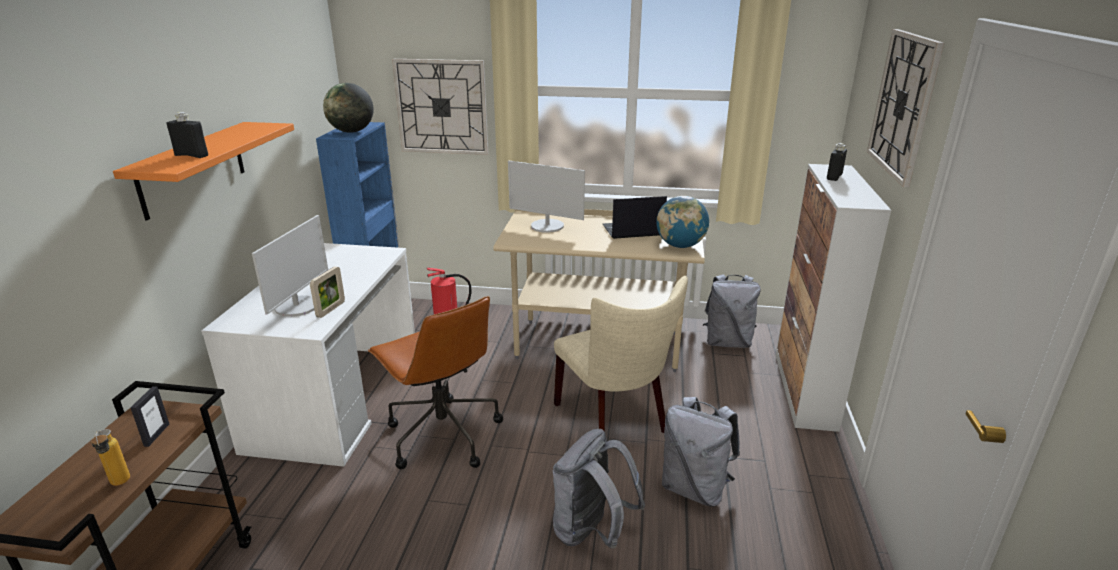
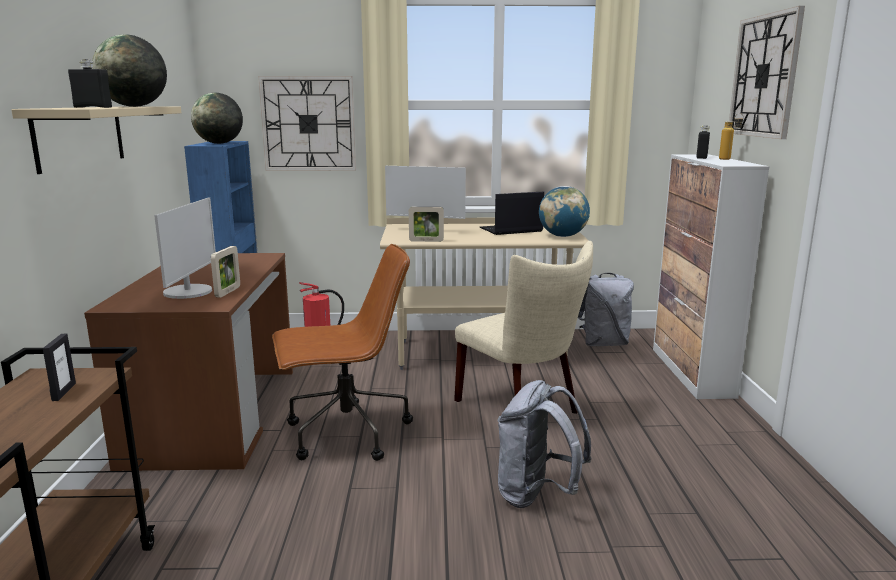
camera: 10 degrees left, 10 degrees down
bottle [91,429,130,486] -> bottle moved to [719,113,744,160]
orange shelf [113,122,294,221] -> beige shelf [11,106,181,174]
white desk [201,243,415,467] -> brown desk [84,253,293,471]
brown office chair [368,296,503,469] -> brown office chair turned 60 degrees counterclockwise [272,244,413,461]
grey backpack [662,397,740,507] -> none
none -> globe [92,34,167,107]
none -> picture frame [409,207,444,242]

